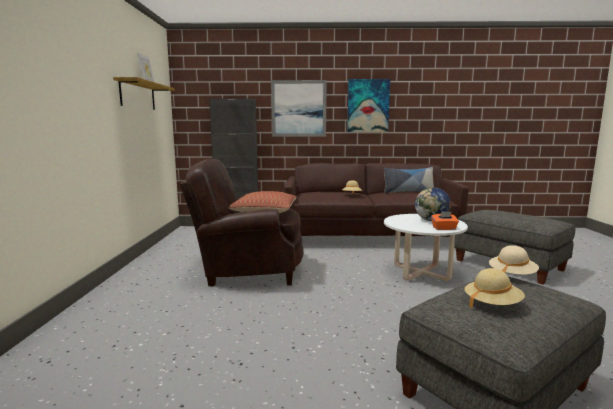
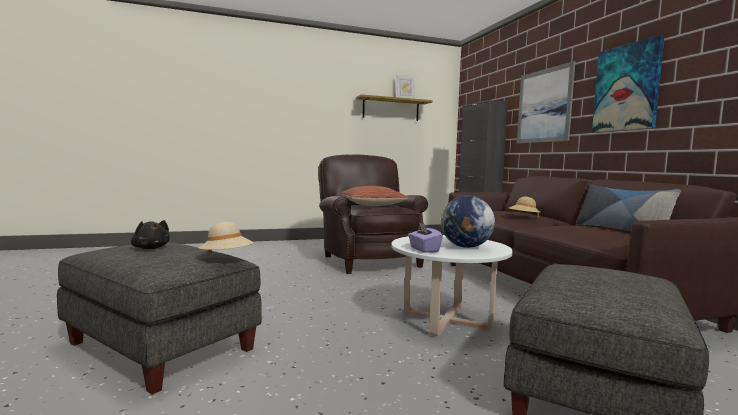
camera: 70 degrees right, 5 degrees down
orange tissue box [431,211,459,230] -> purple tissue box [408,222,443,253]
beige hat [465,268,525,308] -> black plush toy [131,220,170,249]

